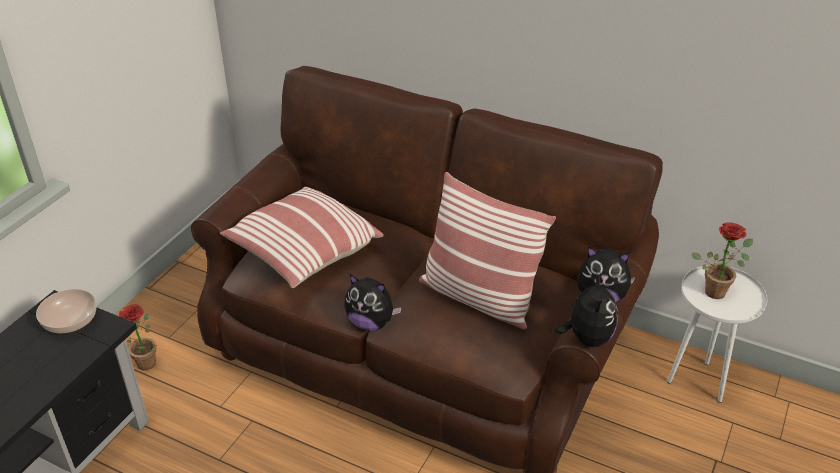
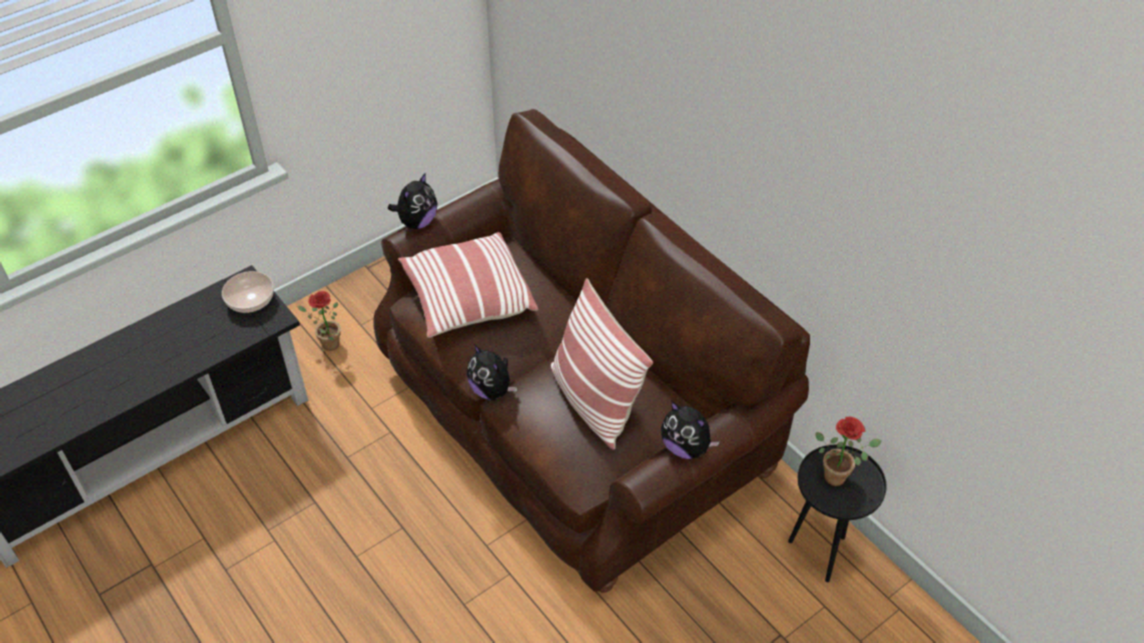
camera: 25 degrees right, 10 degrees up
plush toy [555,274,618,347] -> plush toy moved to [388,173,438,229]
white side table [667,265,767,403] -> black side table [788,445,887,582]

